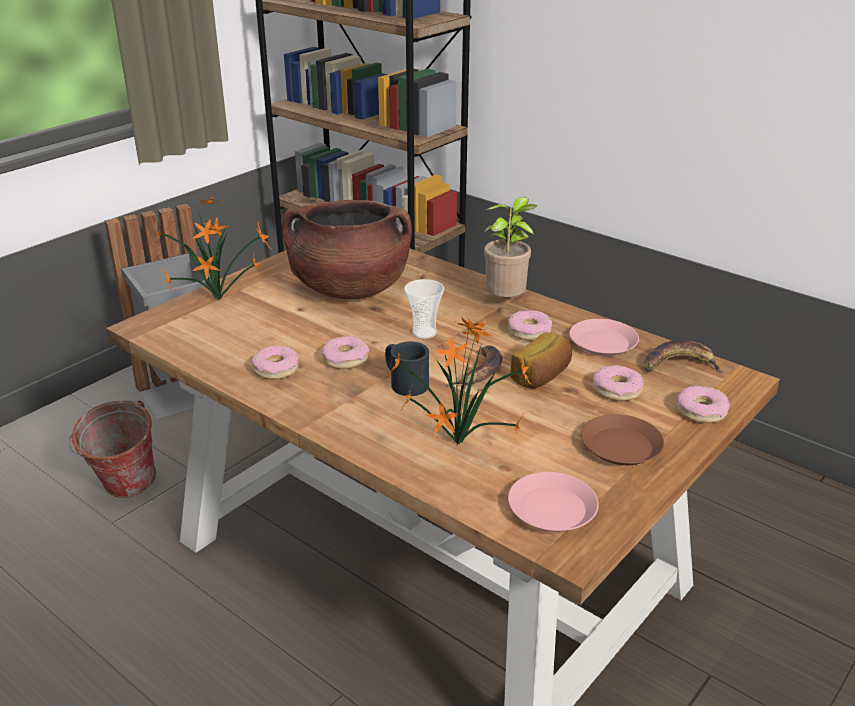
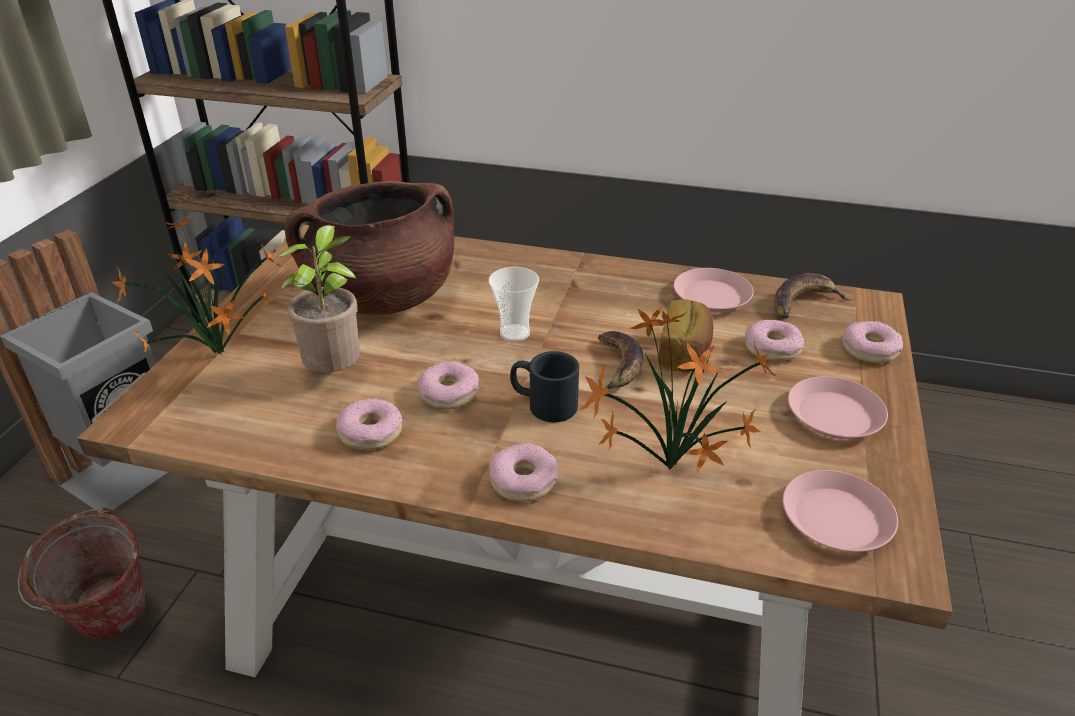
camera: 25 degrees left, 5 degrees up
potted plant [484,197,537,297] -> potted plant moved to [276,225,360,373]
donut [508,311,552,341] -> donut moved to [489,443,558,502]
brown plate [581,414,664,465] -> pink plate [788,376,888,439]

